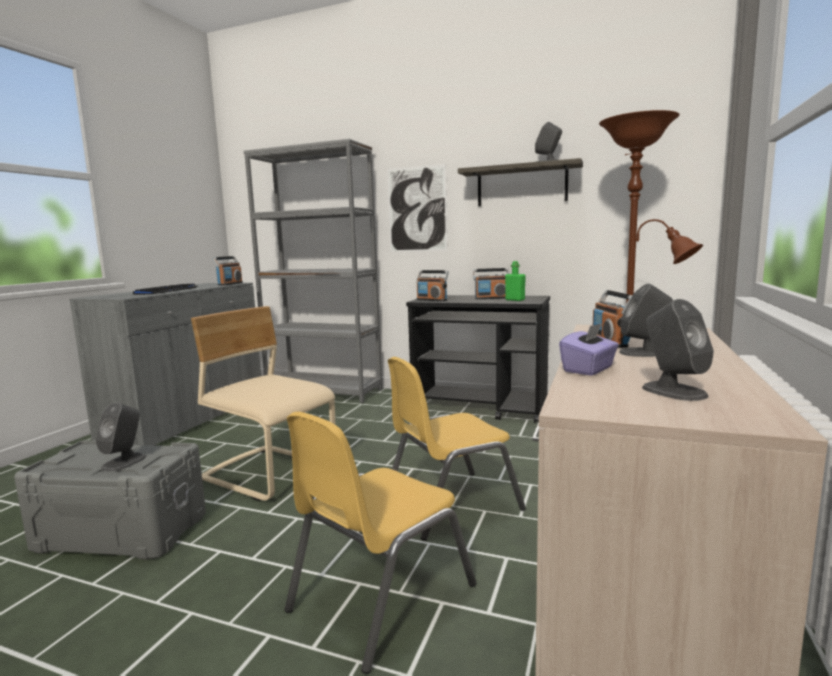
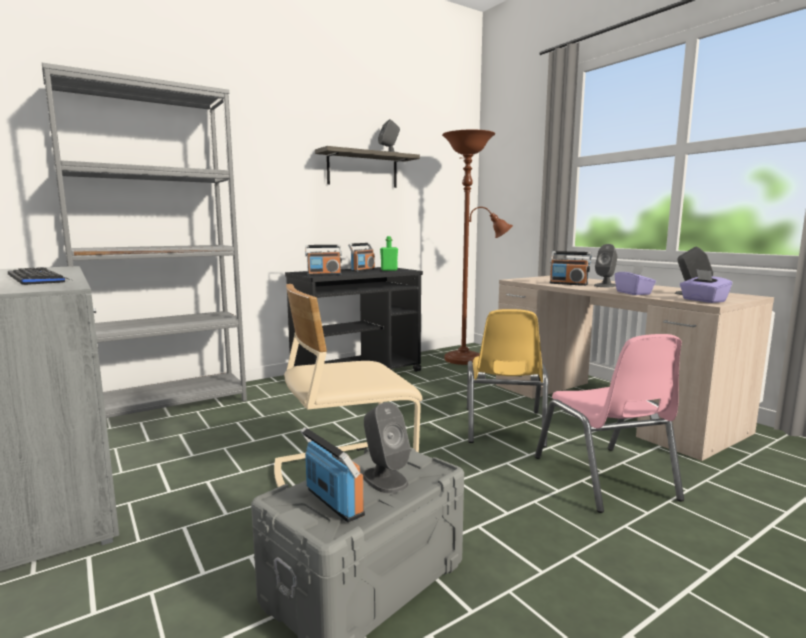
camera: 55 degrees left, 0 degrees up
radio [213,256,243,286] -> radio moved to [300,427,365,522]
yellow chair [285,412,476,674] -> pink chair [535,334,684,513]
picture [387,164,448,252] -> none
none -> purple tissue box [680,269,733,303]

